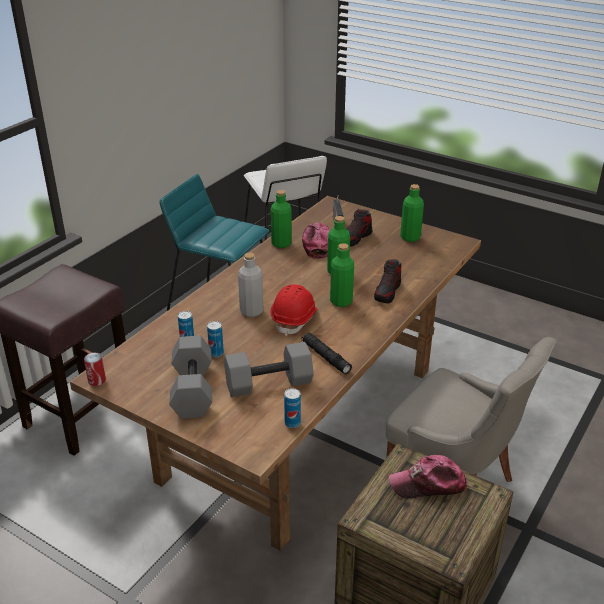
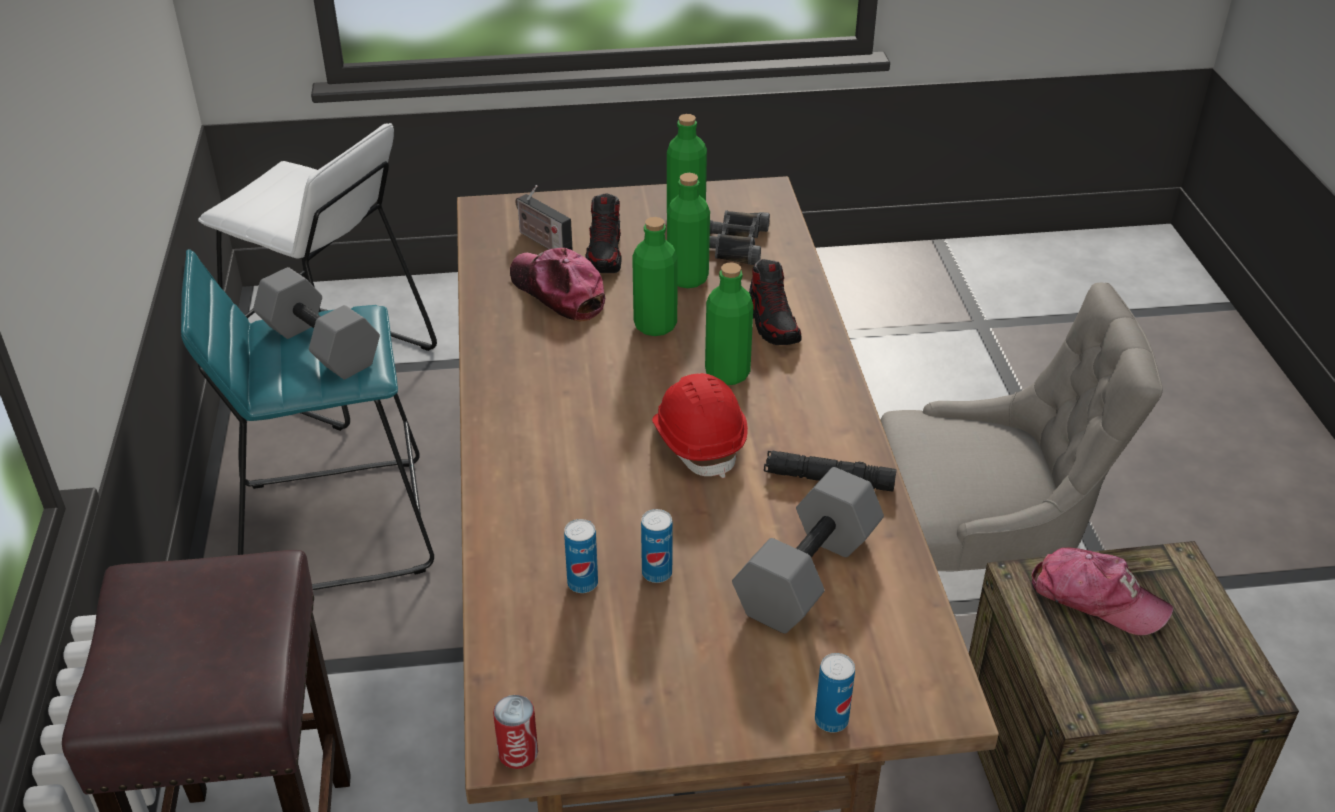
camera: 40 degrees left, 5 degrees up
grey dumbbell [170,336,212,419] -> grey dumbbell moved to [253,267,380,379]
grey bottle [238,253,263,317] -> none
green bottle [271,190,292,248] -> green bottle moved to [667,173,710,288]
can [284,388,301,428] -> can moved to [815,653,855,733]
cap [389,455,467,498] -> cap turned 105 degrees counterclockwise [1031,547,1173,636]
none -> black binoculars [709,210,770,265]

